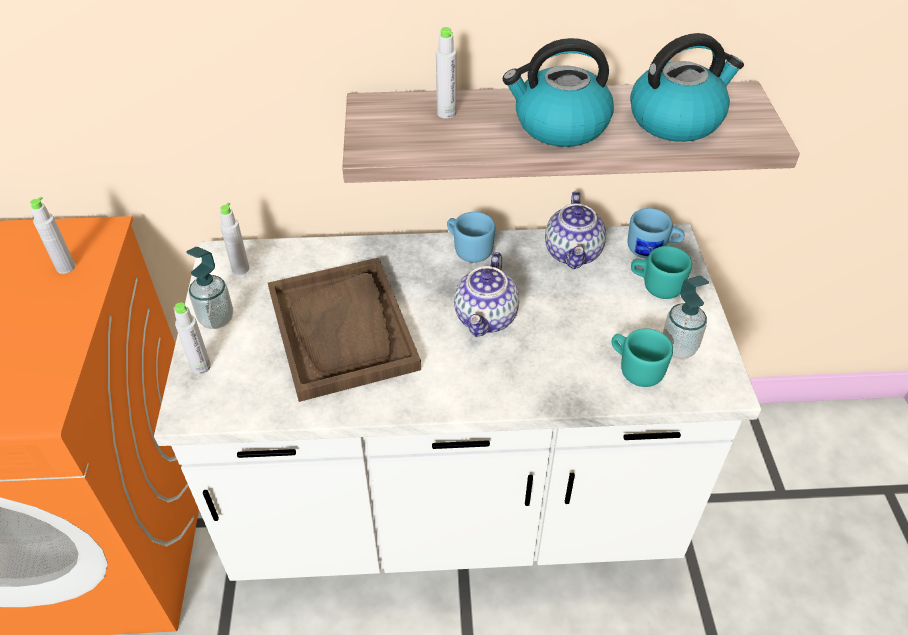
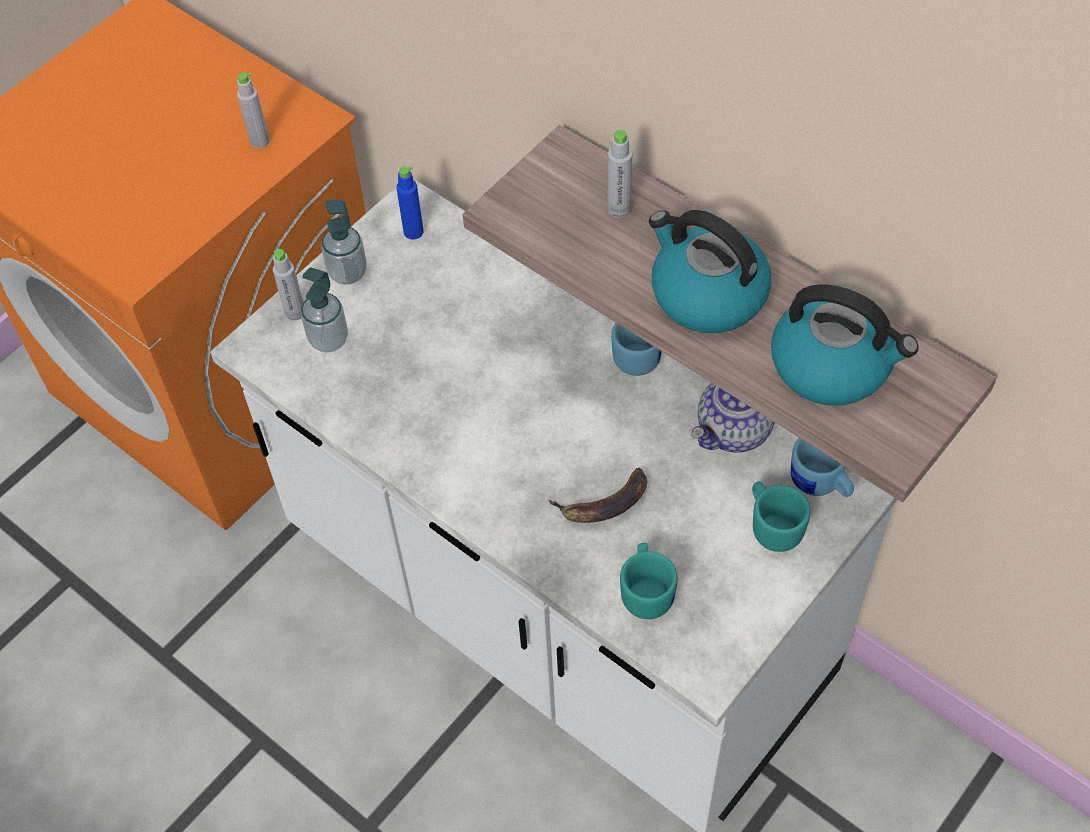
camera: 45 degrees right, 10 degrees up
grey bottle [220,203,249,275] -> blue bottle [396,166,424,240]
brown tray [268,258,421,402] -> none
teapot [454,252,519,337] -> none
soap dispenser [663,276,709,359] -> soap dispenser moved to [301,267,348,352]
none -> banana [548,468,647,523]

